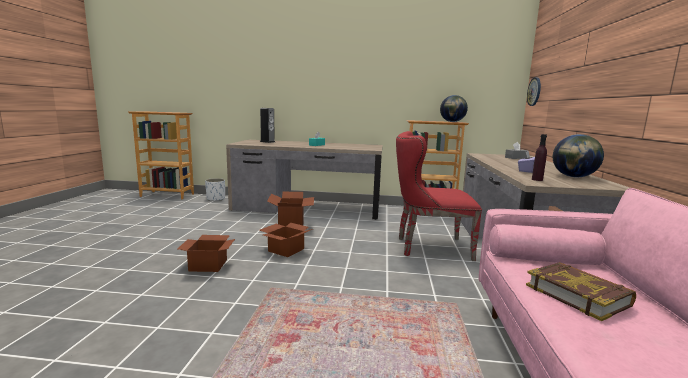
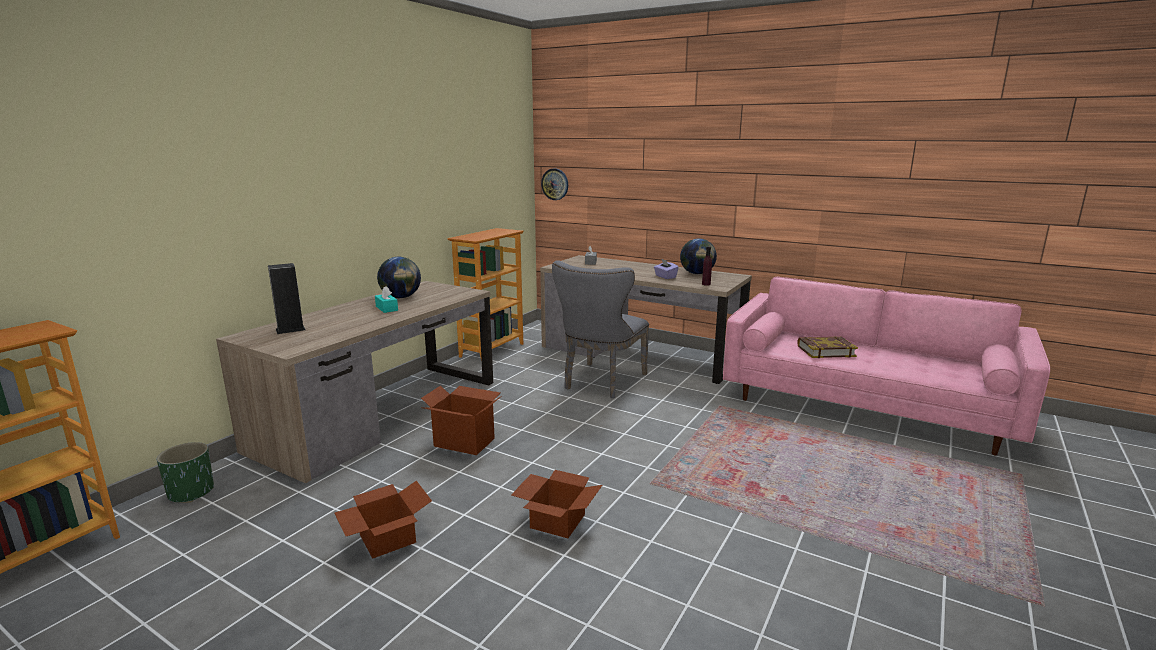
camera: 65 degrees left, 5 degrees up
white planter [205,178,225,201] -> green planter [157,442,214,503]
cardboard box [259,223,313,257] -> cardboard box moved to [334,481,432,559]
red chair [396,131,482,261] -> grey chair [552,260,649,398]
globe [440,95,468,122] -> globe moved to [377,257,421,298]

